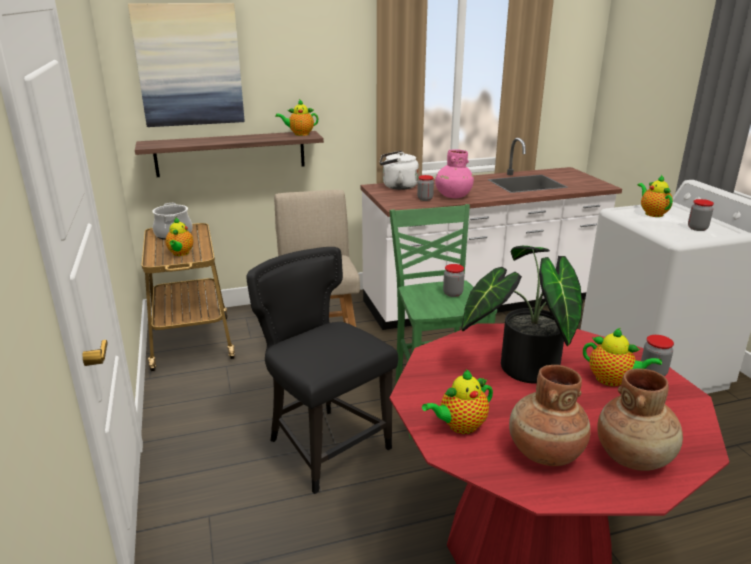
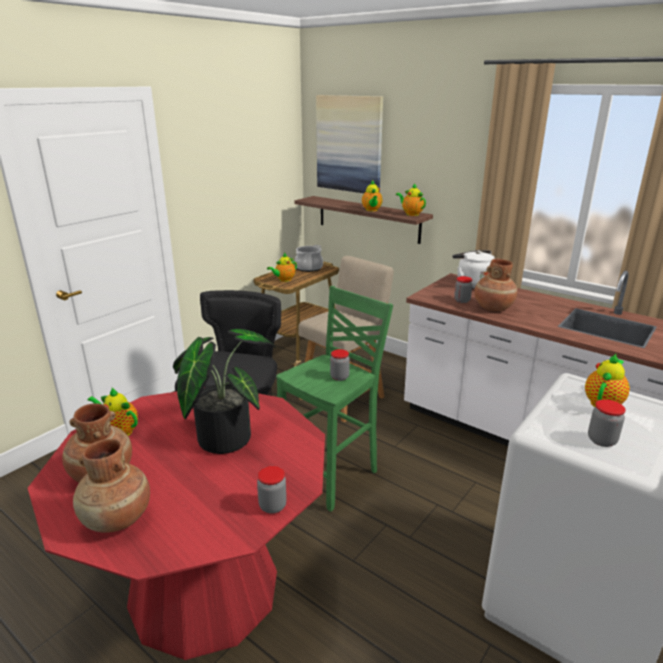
camera: 55 degrees right, 0 degrees up
pink vase [435,149,474,198] -> brown vase [474,259,517,311]
teapot [583,328,662,386] -> teapot moved to [362,180,382,211]

